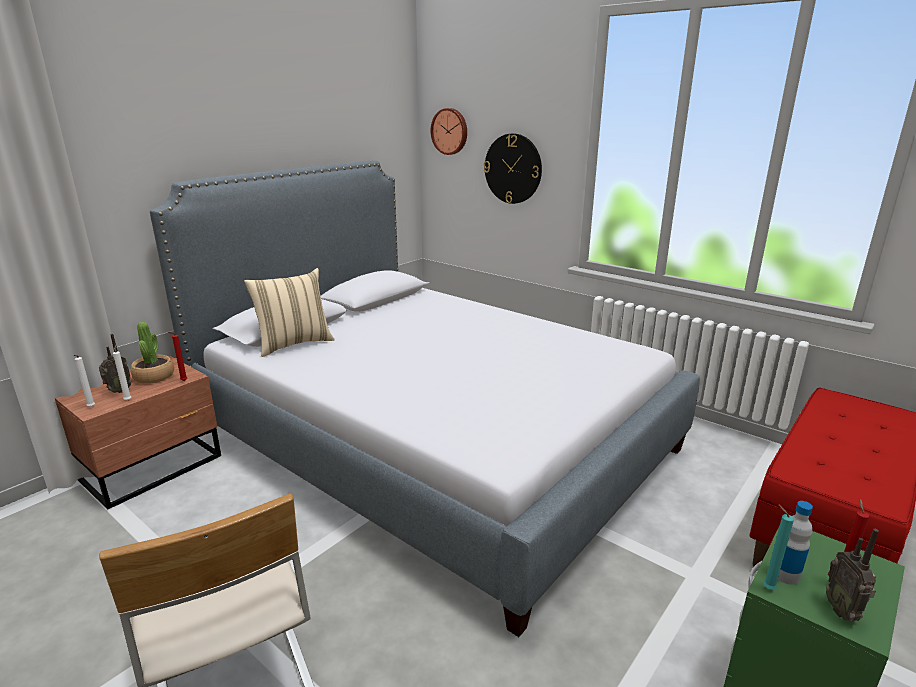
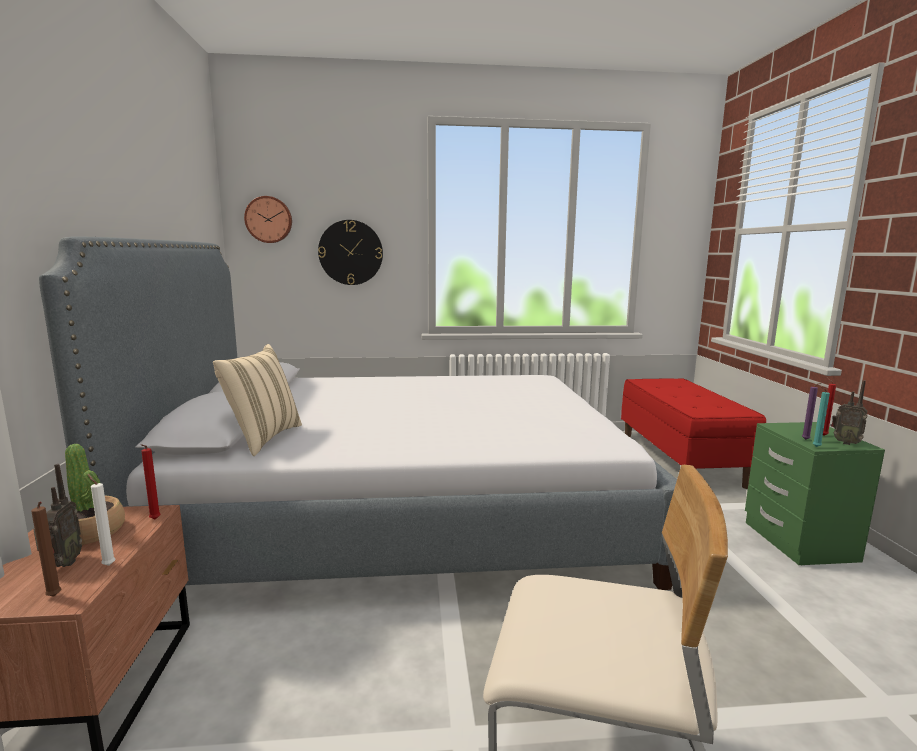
camera: 45 degrees left, 10 degrees down
white candle [73,355,95,407] -> brown candle [31,502,62,596]
bottle [778,501,813,585] -> purple candle [802,383,821,440]

